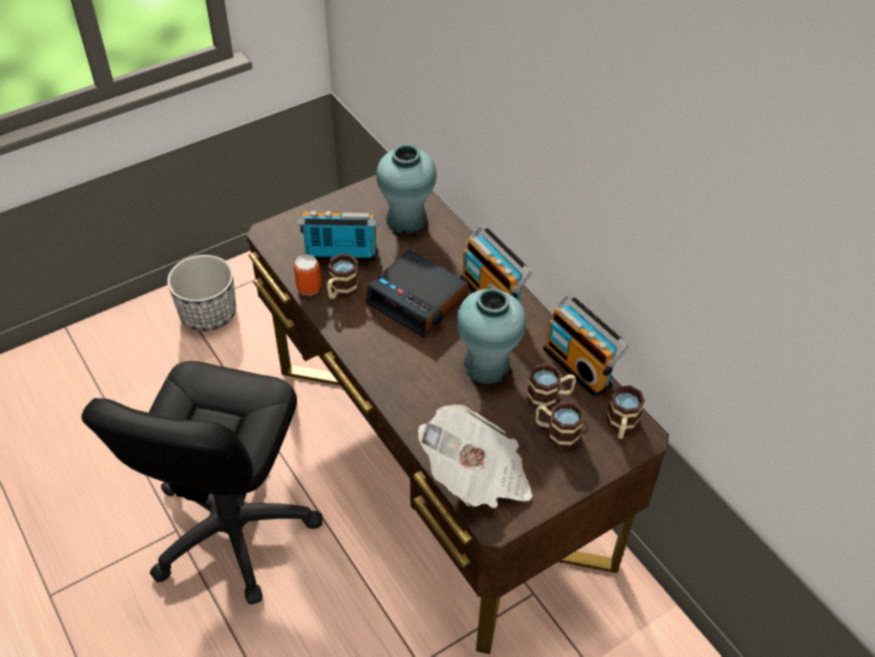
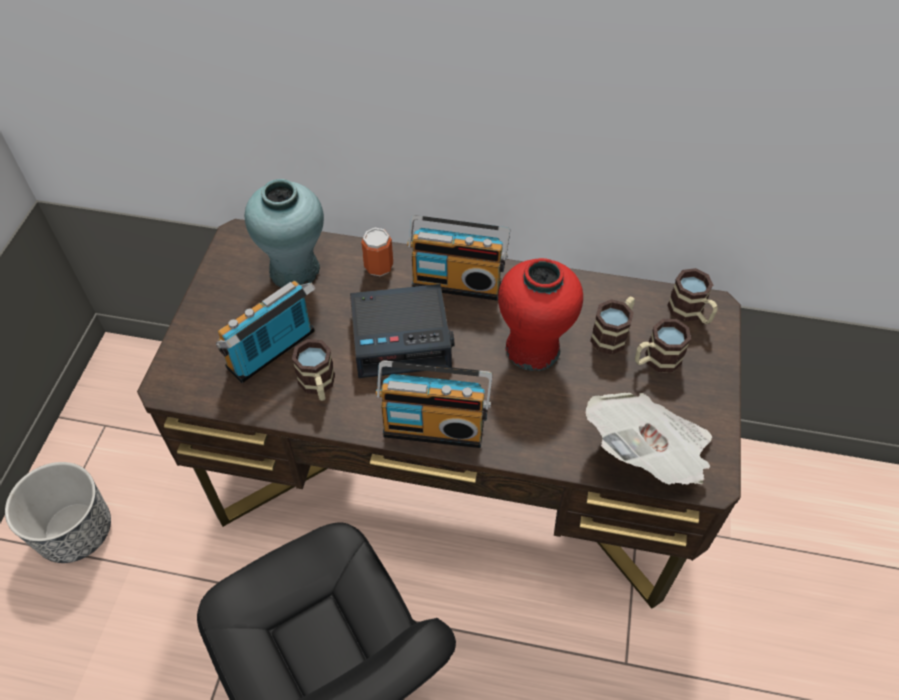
camera: 45 degrees left, 5 degrees up
can [294,254,321,296] -> can moved to [361,228,393,276]
turquoise vase [457,288,526,384] -> red vase [498,258,583,371]
radio [543,293,629,397] -> radio moved to [376,360,493,448]

